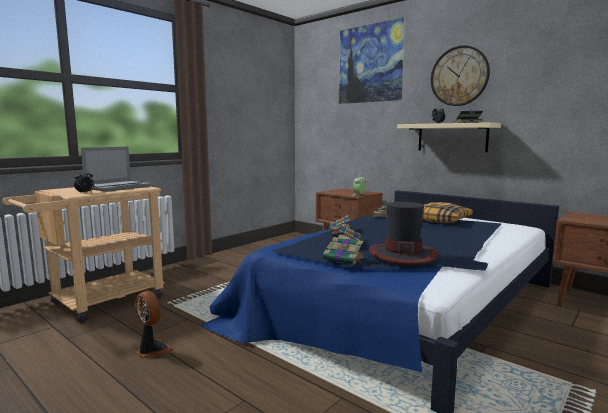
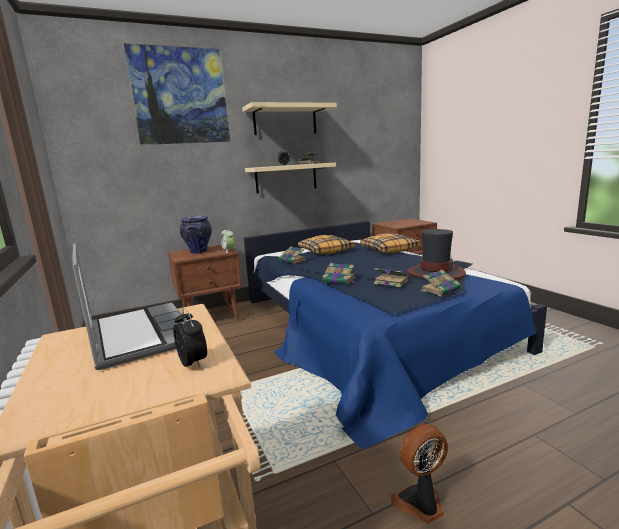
camera: 65 degrees left, 5 degrees up
wall clock [431,45,490,106] -> beige shelf [242,102,337,135]
none -> vase [180,216,212,254]
none -> pillow [360,233,420,253]

